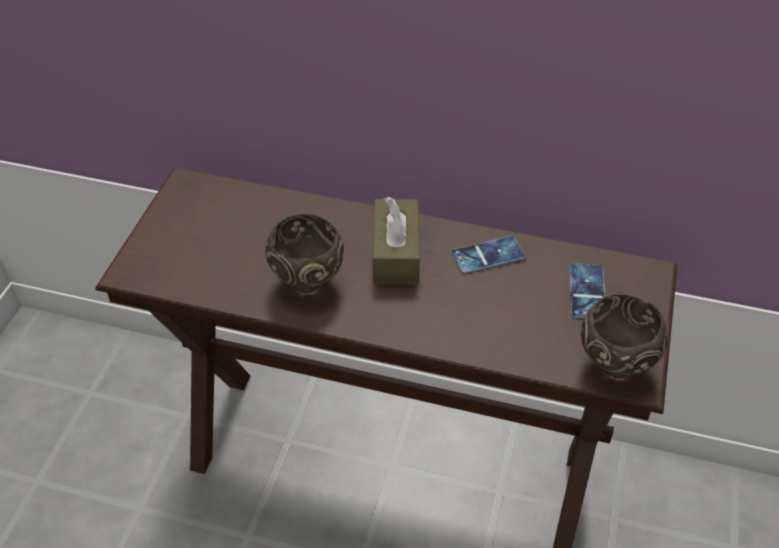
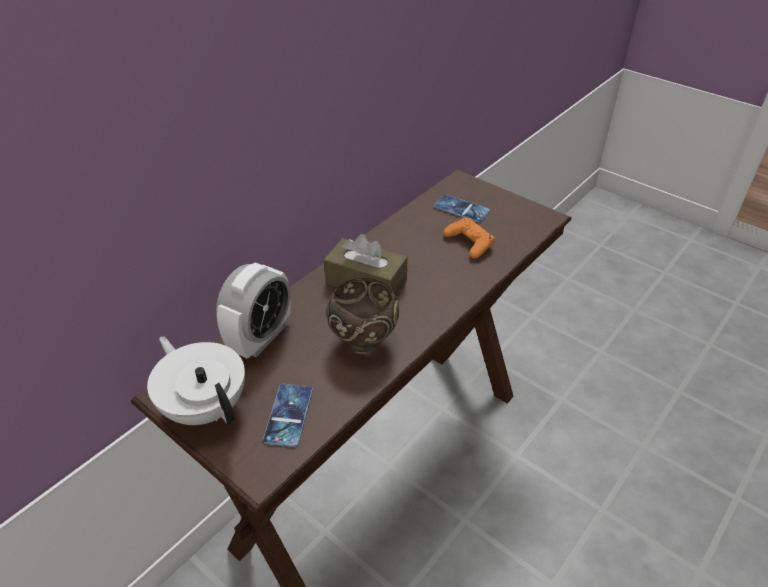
camera: 65 degrees left, 5 degrees down
phone [452,236,526,274] -> phone moved to [263,384,313,447]
brown bowl [581,295,668,378] -> none
none -> white teapot [147,336,245,425]
none -> alarm clock [216,262,290,359]
none -> orange game controller [443,218,495,259]

